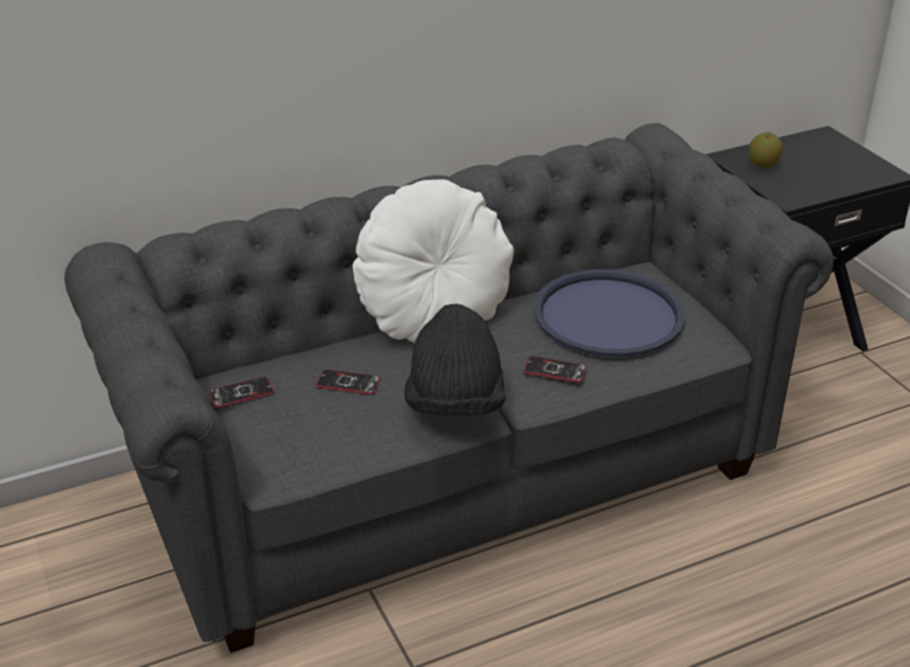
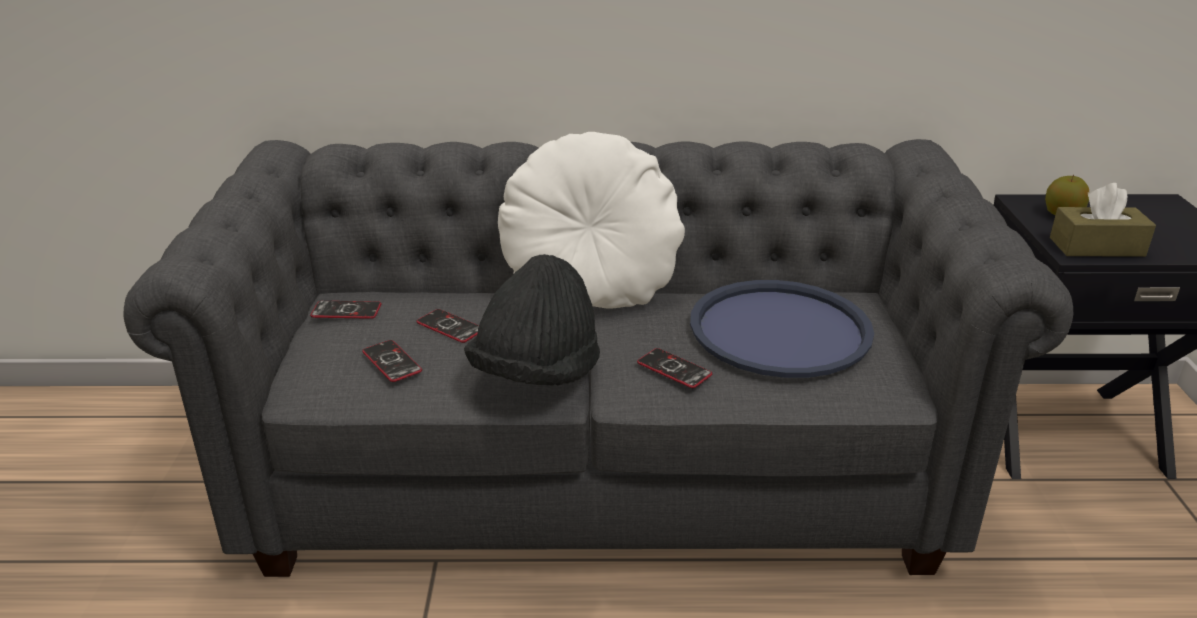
camera: 25 degrees right, 5 degrees down
none -> phone [362,340,422,382]
none -> brown tissue box [1050,183,1156,257]

